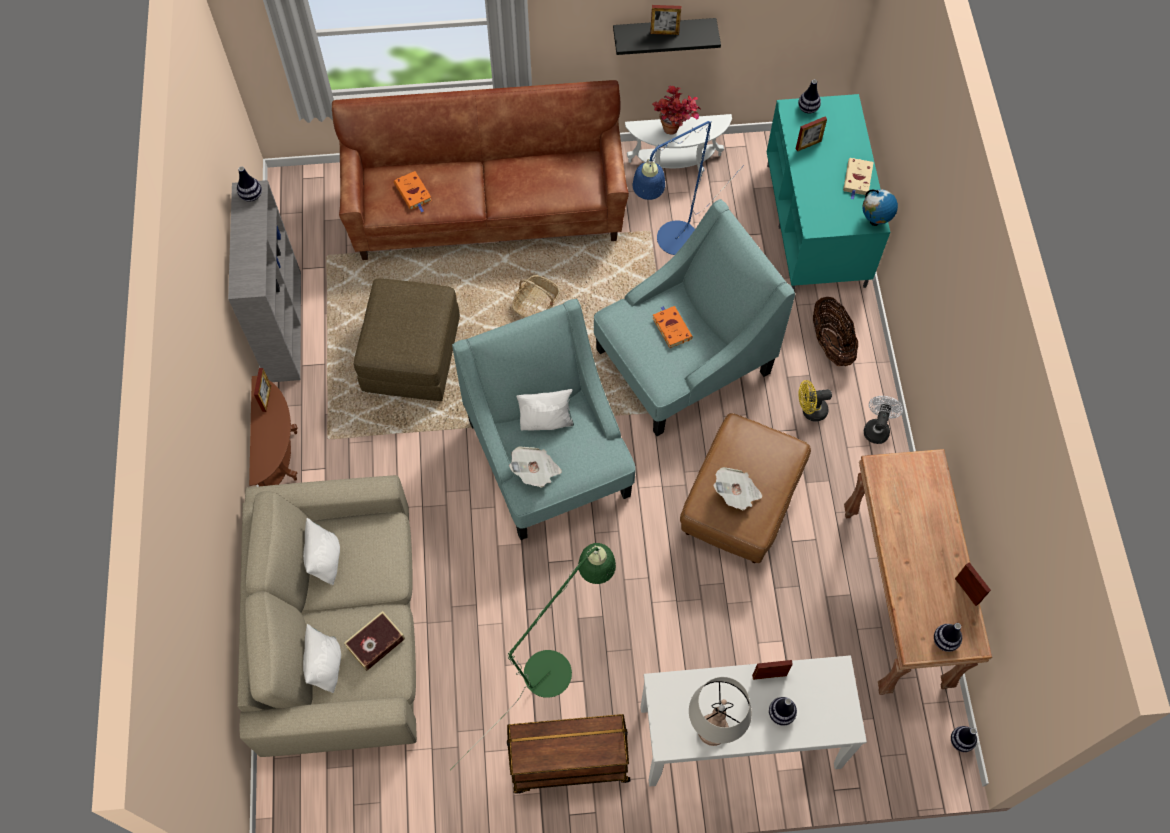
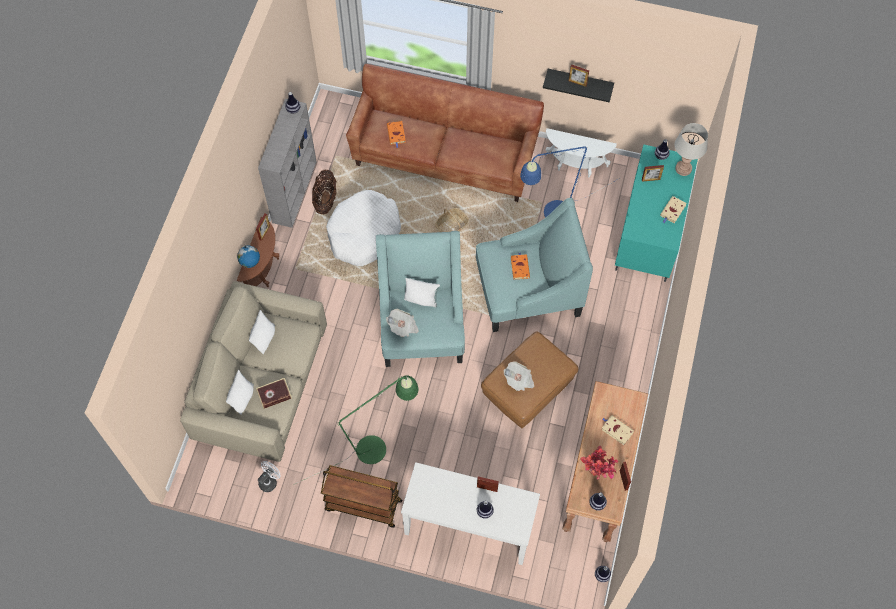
camera: 20 degrees right, 0 degrees up
brown ottoman [354,279,460,401] -> white dog bed [326,190,401,266]
potted plant [652,86,701,135] -> potted plant moved to [580,446,618,479]
grey table lamp [689,677,752,746] -> grey table lamp moved to [675,123,708,176]
yellow fan [798,380,832,421] -> none
basket [813,297,858,366] -> basket moved to [312,169,336,214]
globe [863,189,898,226] -> globe moved to [237,244,260,268]
white fan [864,396,903,444] -> white fan moved to [258,461,281,492]
none -> beige book [601,415,634,445]

